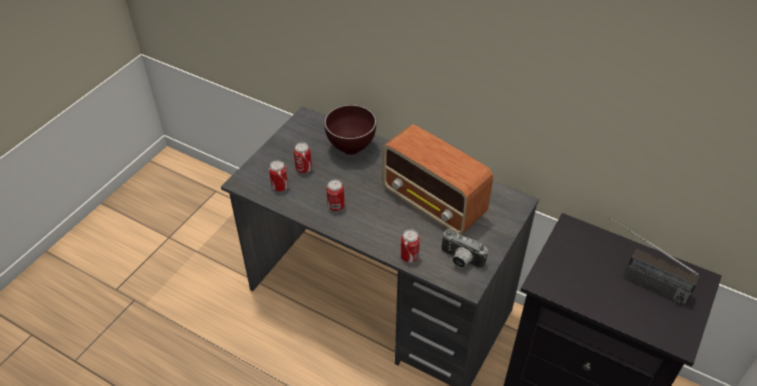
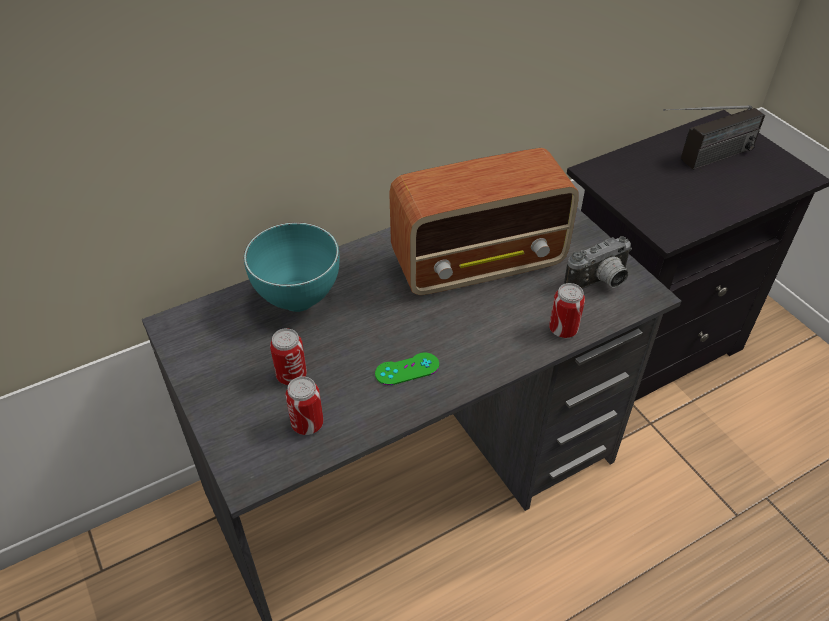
camera: 60 degrees left, 0 degrees up
brown bowl [324,105,376,155] -> turquoise bowl [244,222,340,312]
can [326,179,345,211] -> green game controller [375,352,439,386]

